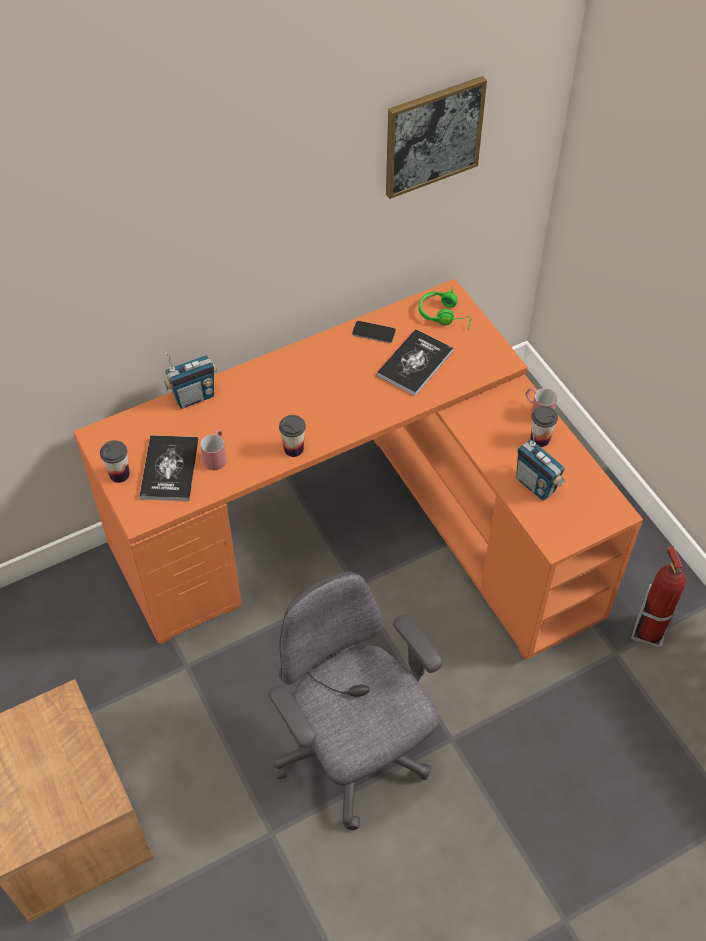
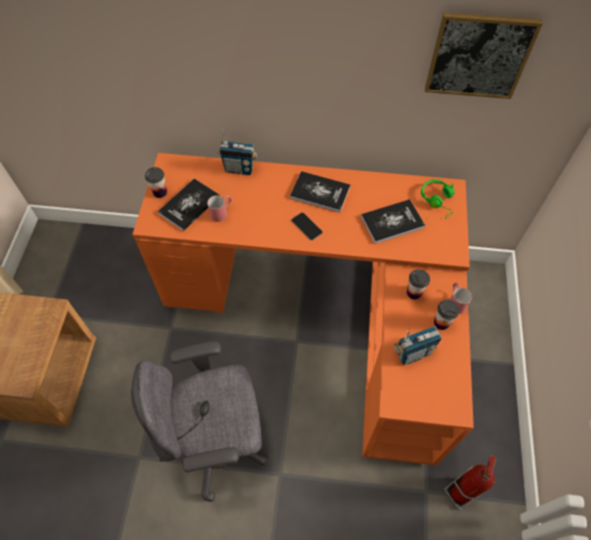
camera: 35 degrees right, 5 degrees up
grey office chair [268,572,443,830] -> grey office chair turned 105 degrees counterclockwise [131,341,269,501]
cup [279,415,306,457] -> cup moved to [407,269,430,300]
phone [352,321,396,343] -> phone moved to [292,213,323,240]
radio [516,426,566,501] -> radio turned 105 degrees counterclockwise [393,326,442,365]
none -> book [290,171,350,213]

